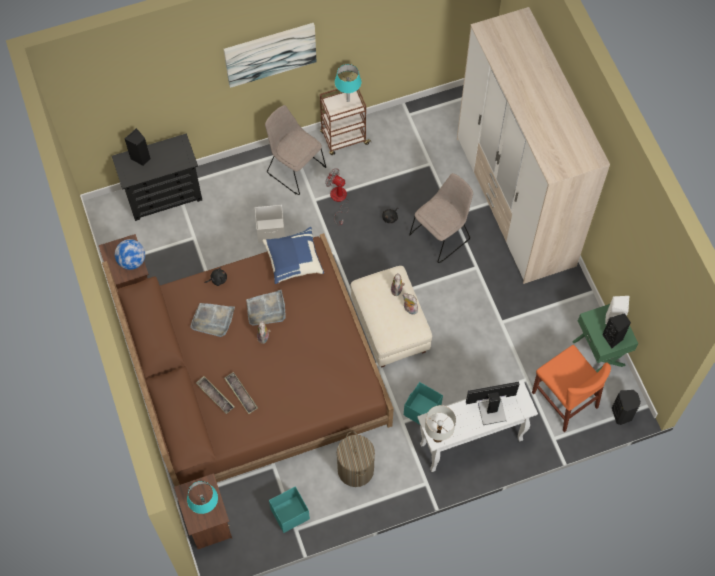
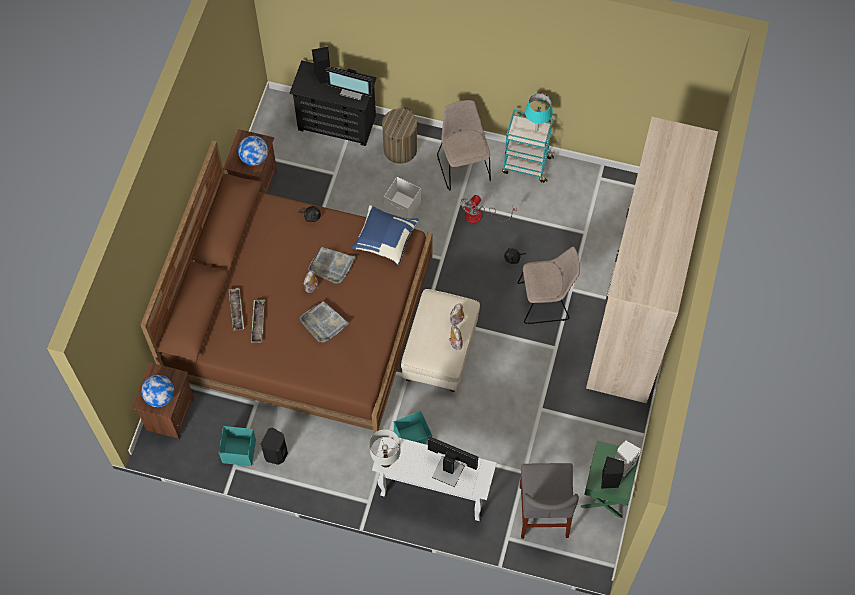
camera: 35 degrees right, 0 degrees up
turquoise table lamp [187,481,218,514] -> globe [141,375,174,407]
grey tray [190,303,235,337] -> grey tray moved to [300,301,349,343]
picture [224,23,317,88] -> none
brown cart [320,89,371,155] -> turquoise cart [502,110,554,183]
fan [325,168,349,226] -> fan turned 120 degrees counterclockwise [461,195,516,223]
laundry basket [337,431,375,487] -> laundry basket moved to [382,107,417,164]
orange chair [532,345,611,432] -> grey chair [519,463,579,539]
black speaker [612,390,641,425] -> black speaker moved to [261,427,288,465]
none -> monitor [326,67,373,100]

